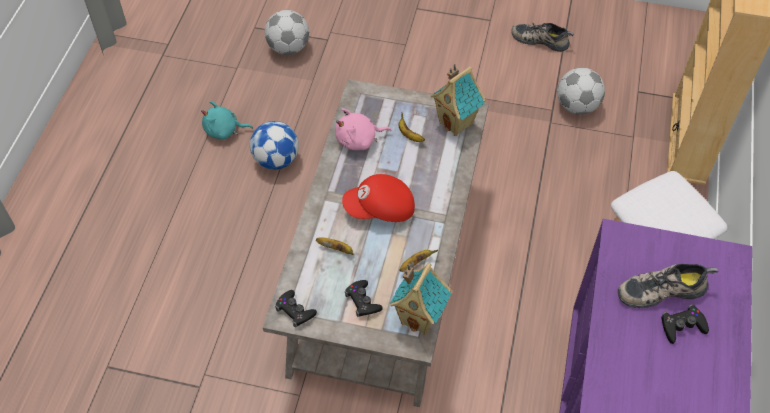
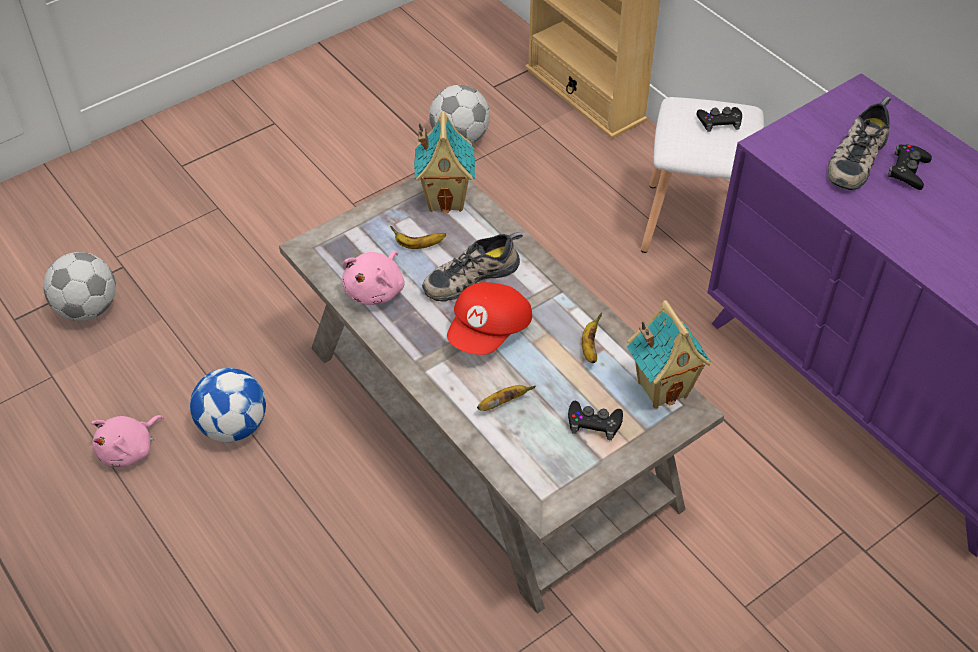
camera: 50 degrees left, 5 degrees down
turquoise plush toy [201,101,253,140] -> pink plush toy [91,415,163,466]
black game controller [275,290,317,328] -> black game controller moved to [696,107,742,132]
shoe [511,23,574,52] -> shoe moved to [422,232,523,302]

